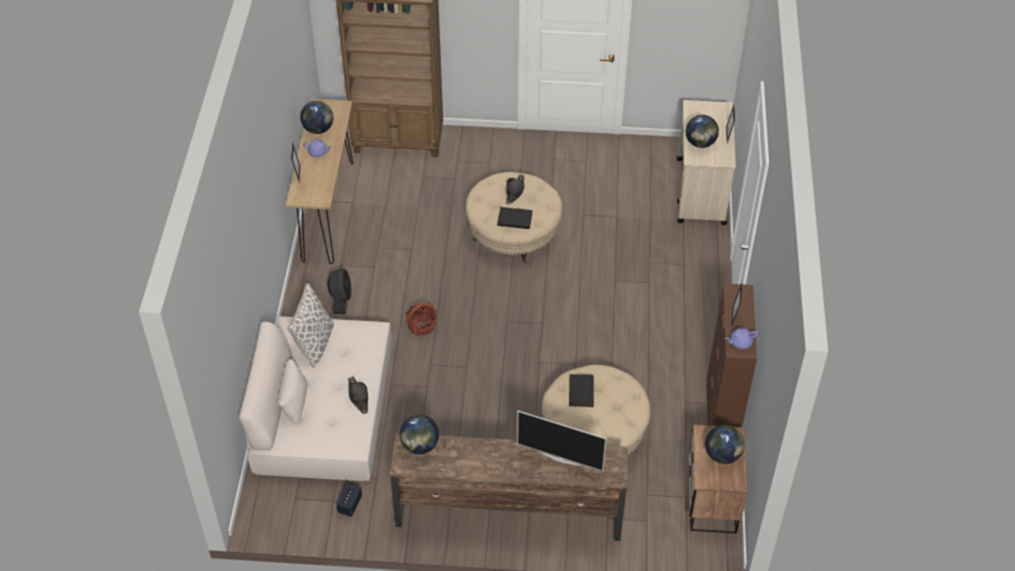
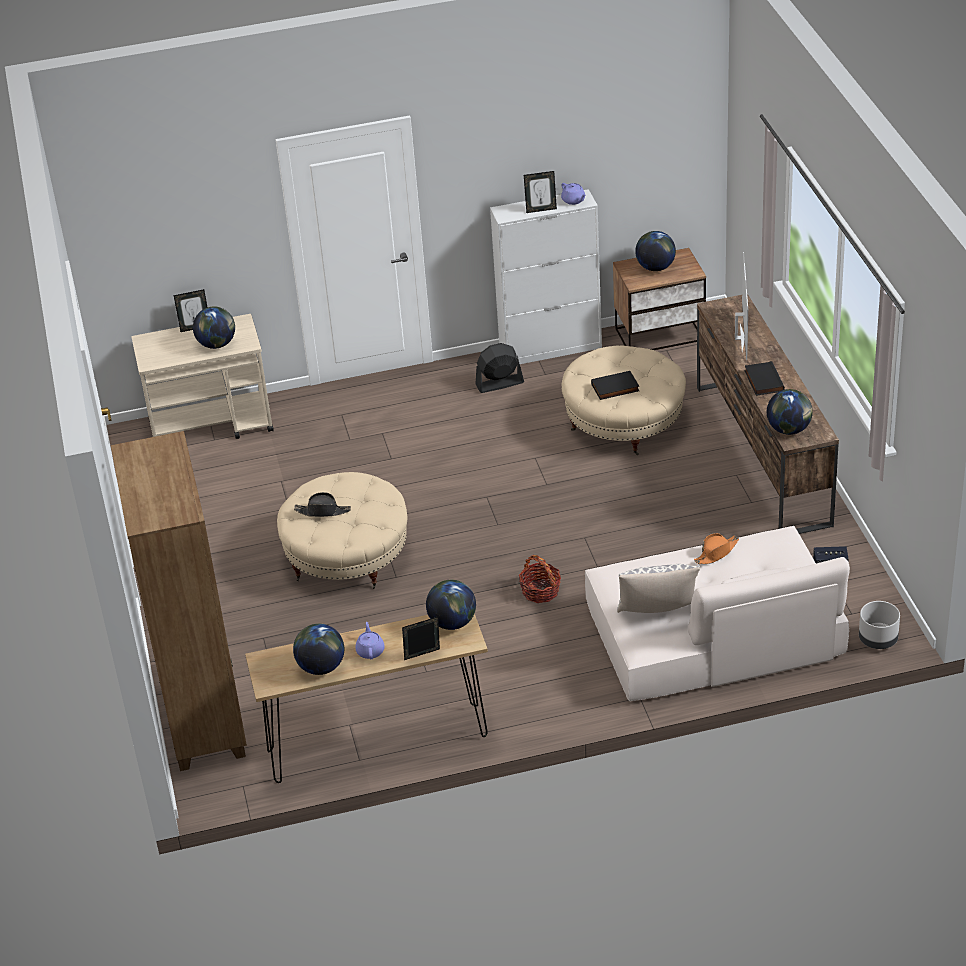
camera: 105 degrees left, 10 degrees down
black fan [327,268,352,314] -> black fan moved to [475,343,524,393]
black hat [348,377,368,414] -> orange hat [694,533,739,564]
black book [497,207,533,229] -> black book moved to [744,361,785,396]
brown cabinet [706,283,757,427] -> white cabinet [490,189,602,364]
none -> globe [426,580,476,630]
none -> grey planter [859,601,900,649]

